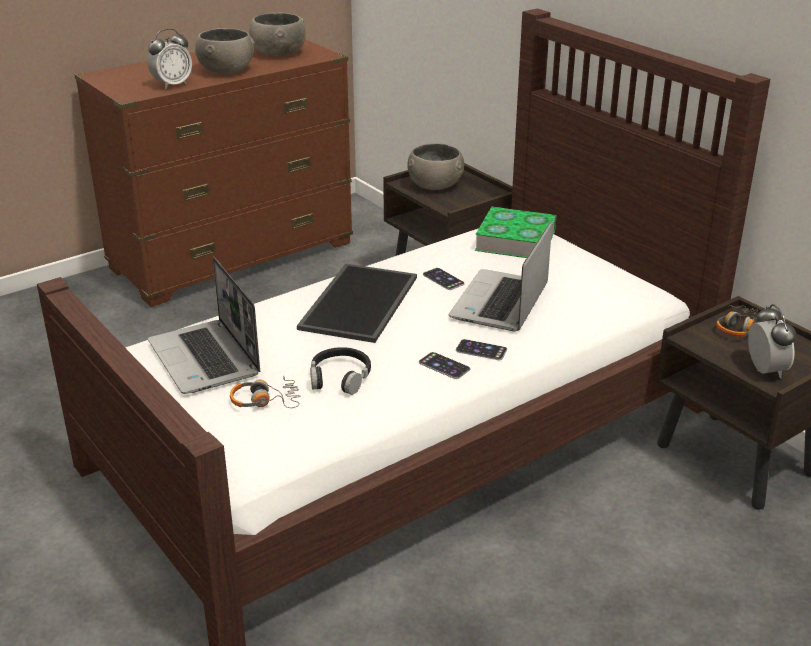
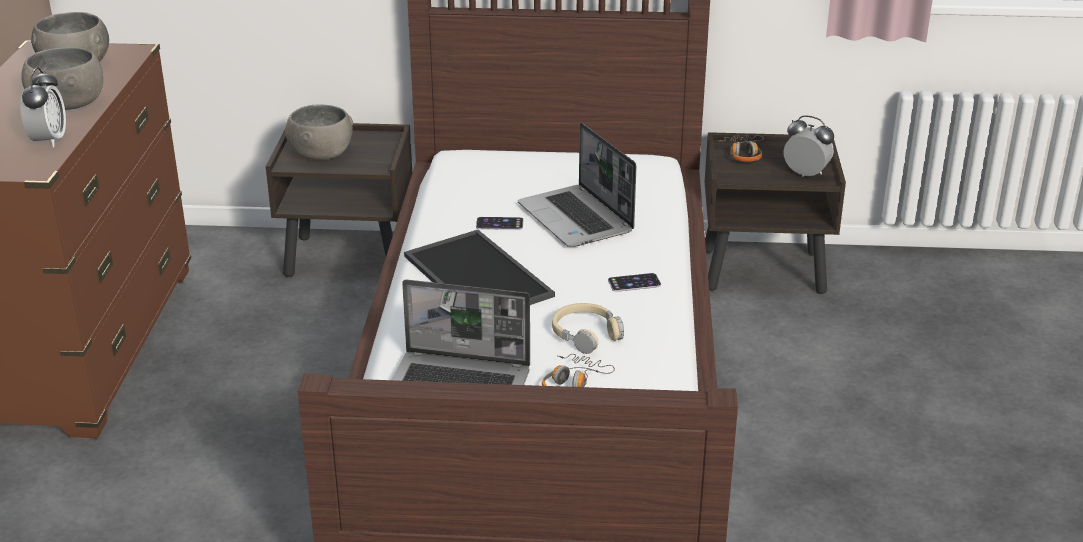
camera: 50 degrees left, 0 degrees up
black headphones [310,347,371,395] -> beige headphones [552,303,624,354]
phone [456,339,507,360] -> none
book [475,207,557,258] -> none

